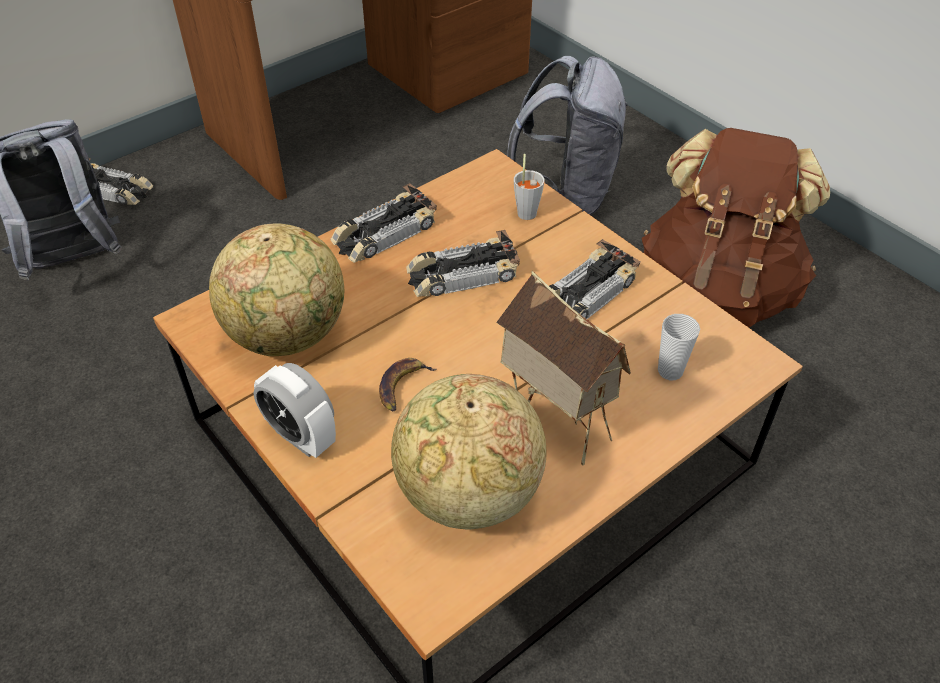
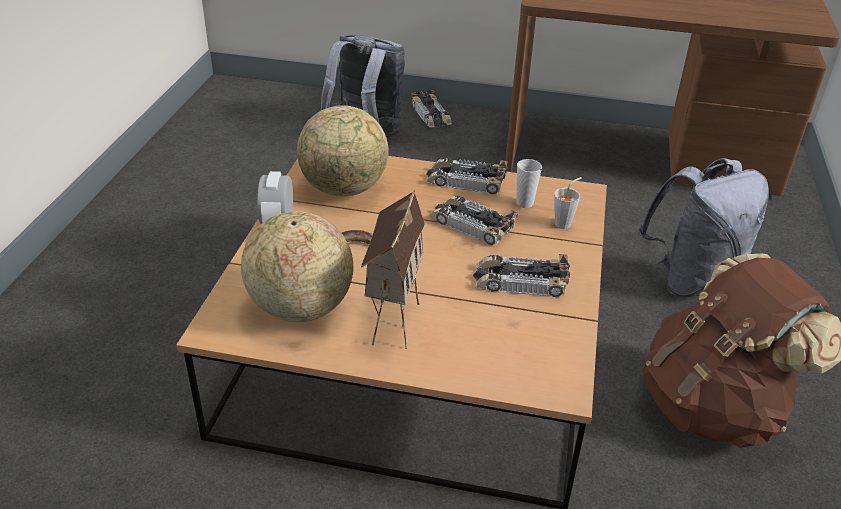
camera: 50 degrees right, 10 degrees down
cup [658,314,700,380] -> cup moved to [516,159,542,208]

